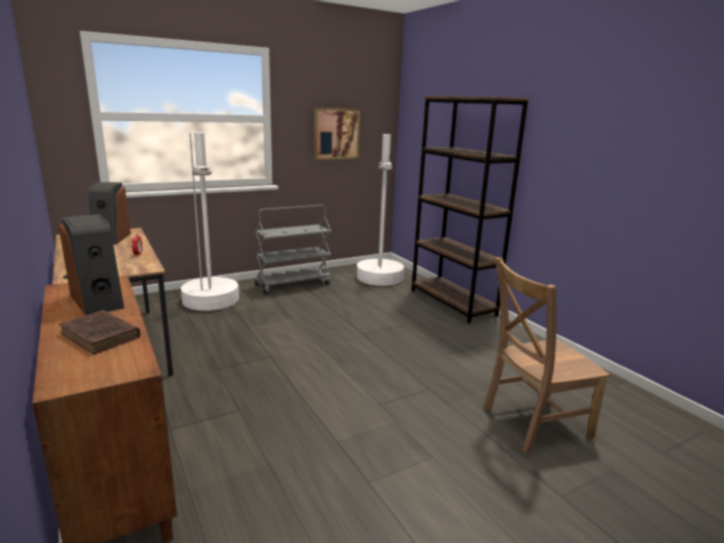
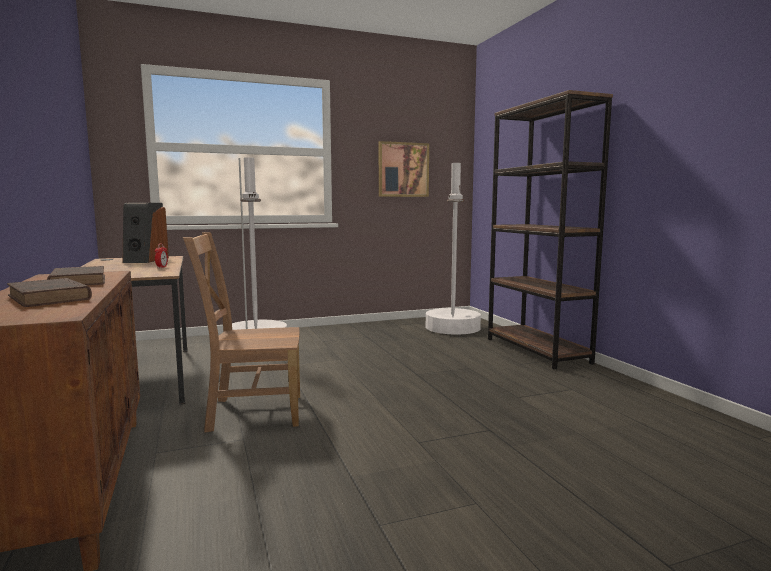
camera: 10 degrees right, 10 degrees down
speaker [59,214,124,315] -> brown book [47,266,105,286]
grey cart [255,205,331,294] -> none
brown chair [483,258,610,454] -> brown chair moved to [183,232,300,432]

